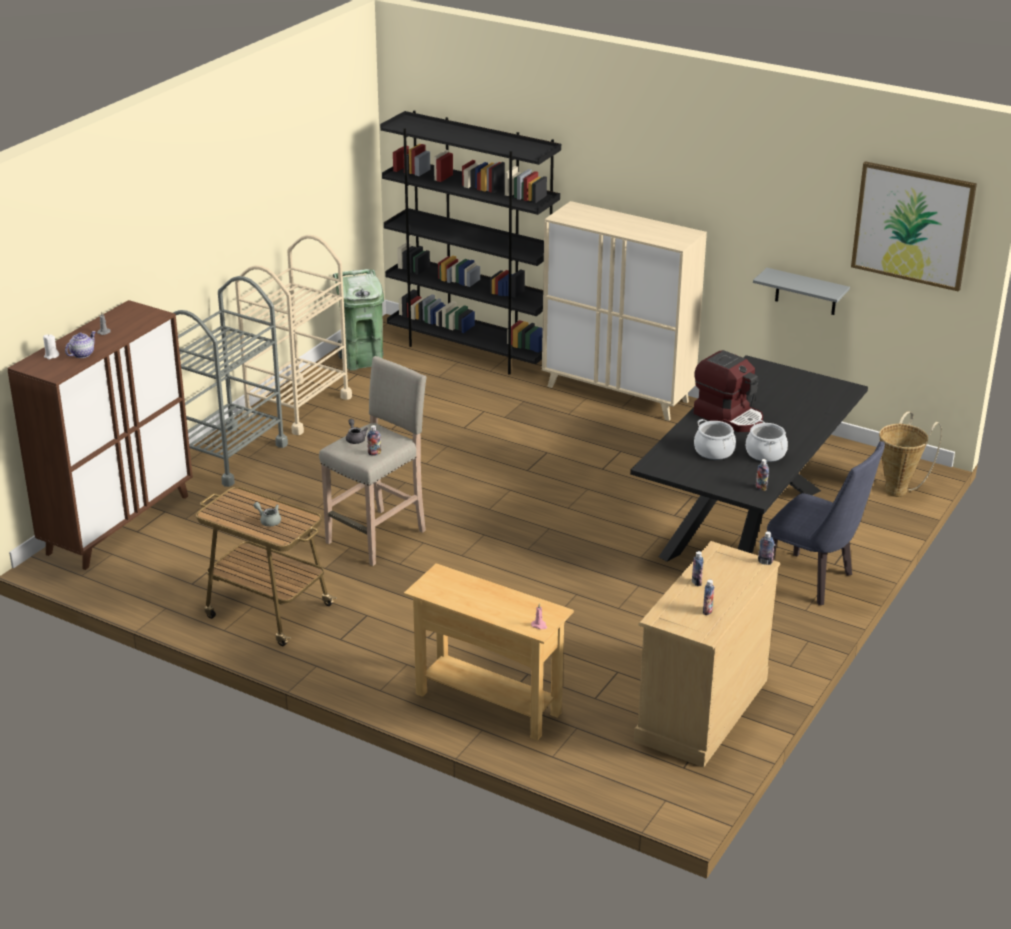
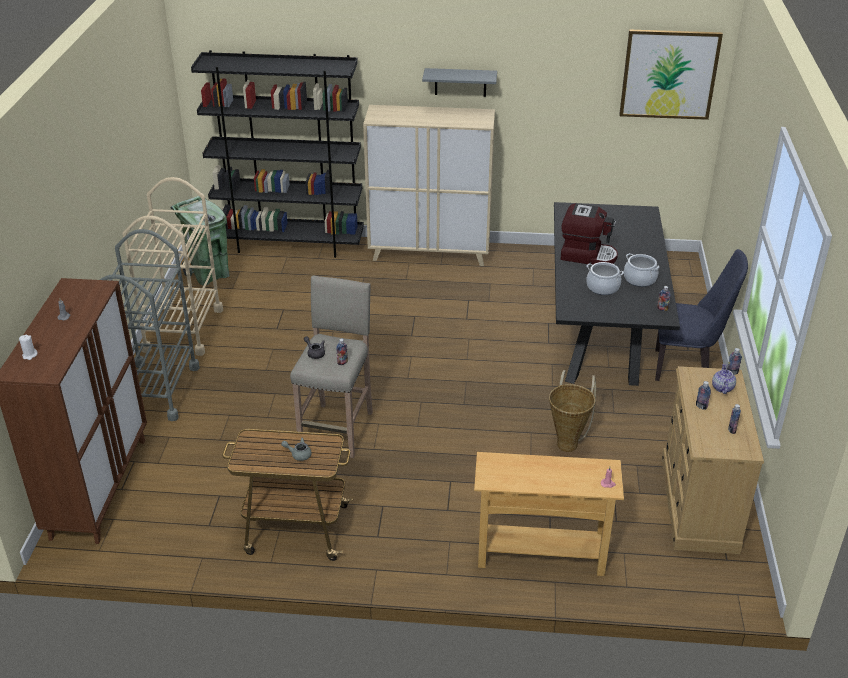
camera: 25 degrees left, 5 degrees up
teapot [65,331,96,358] -> teapot moved to [712,364,736,394]
grey shelf [753,268,850,315] -> grey shelf moved to [422,68,497,97]
basket [879,411,942,497] -> basket moved to [549,370,596,452]

